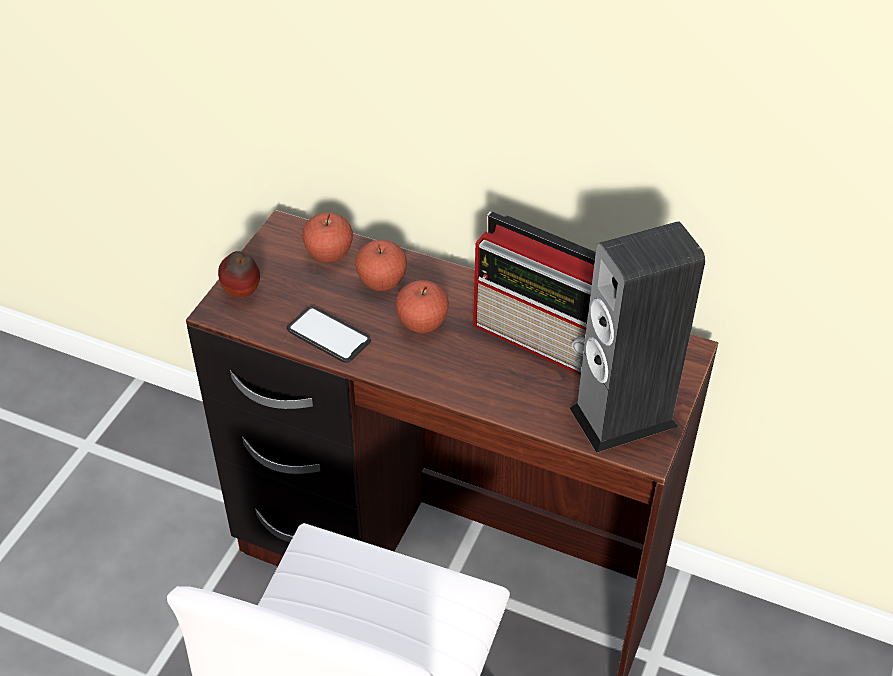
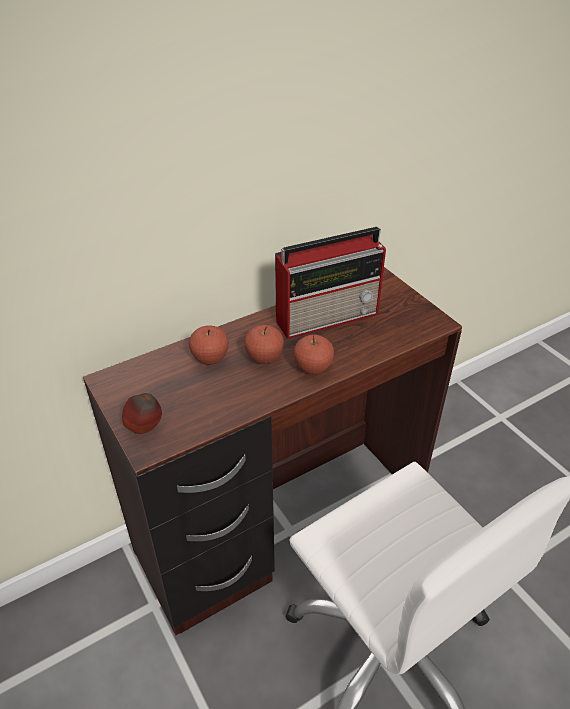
camera: 55 degrees left, 5 degrees down
phone [287,306,371,363] -> none
apple [302,213,353,262] -> apple moved to [294,335,334,374]
speaker [570,221,705,453] -> none

